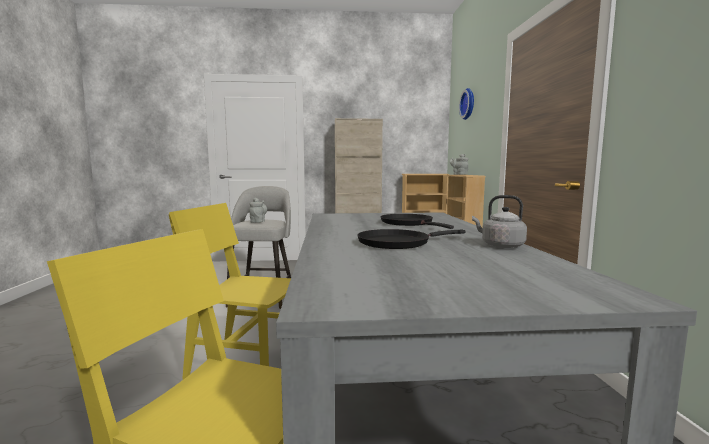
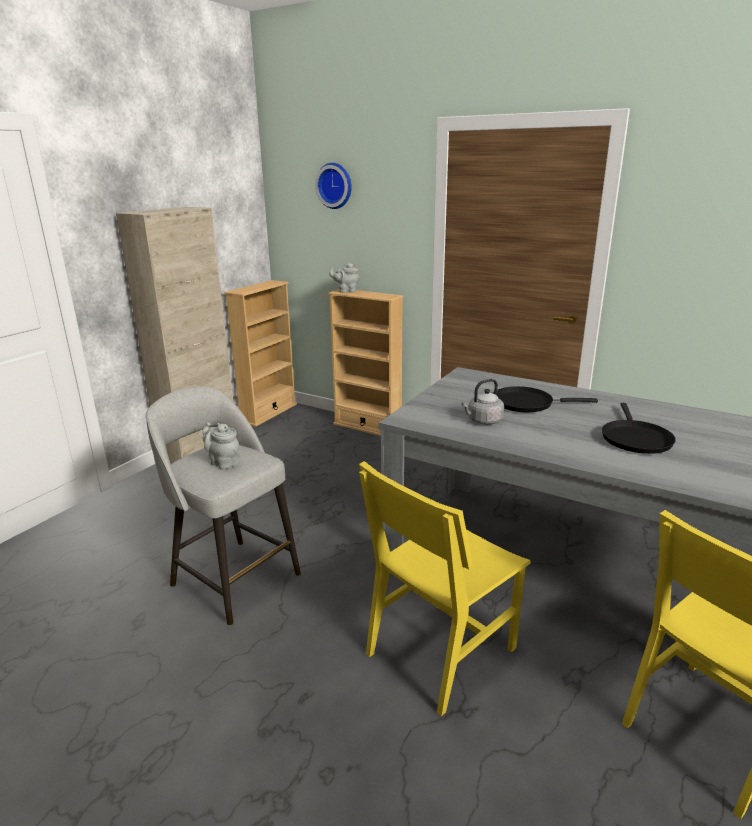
camera: 55 degrees left, 15 degrees up
grey kettle [472,195,527,248] -> grey kettle moved to [461,379,504,425]

